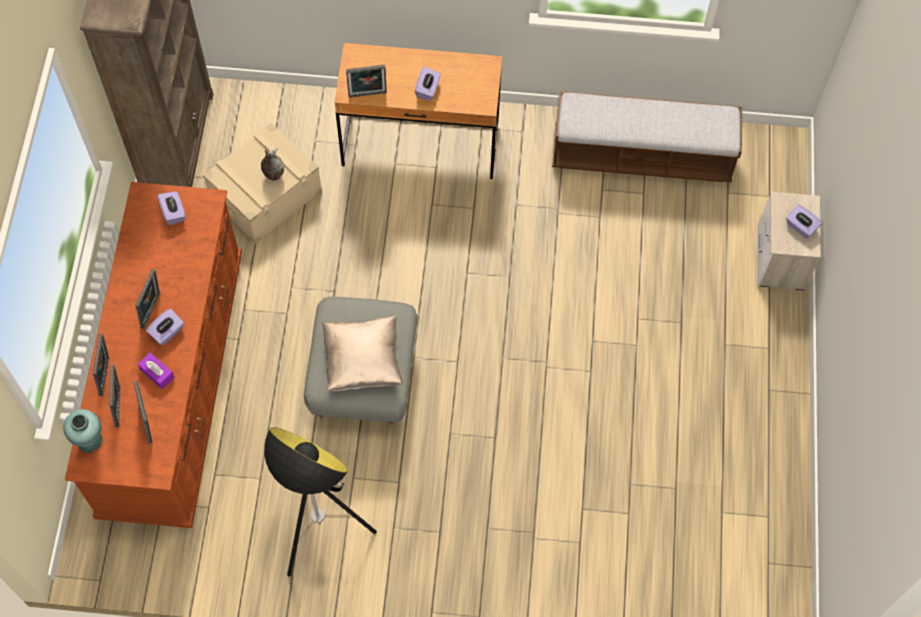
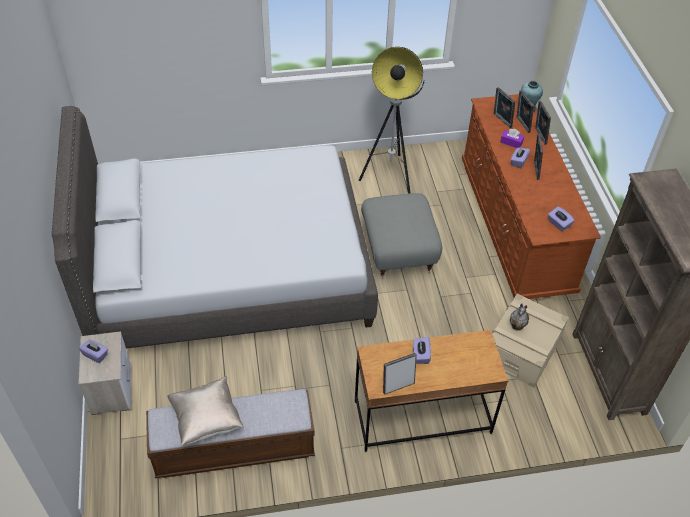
camera: 165 degrees right, 15 degrees down
beige pillow [322,316,403,391] -> beige pillow moved to [167,377,244,446]
picture frame [346,65,387,98] -> picture frame moved to [383,353,417,395]
none -> grey bed [52,106,378,349]

